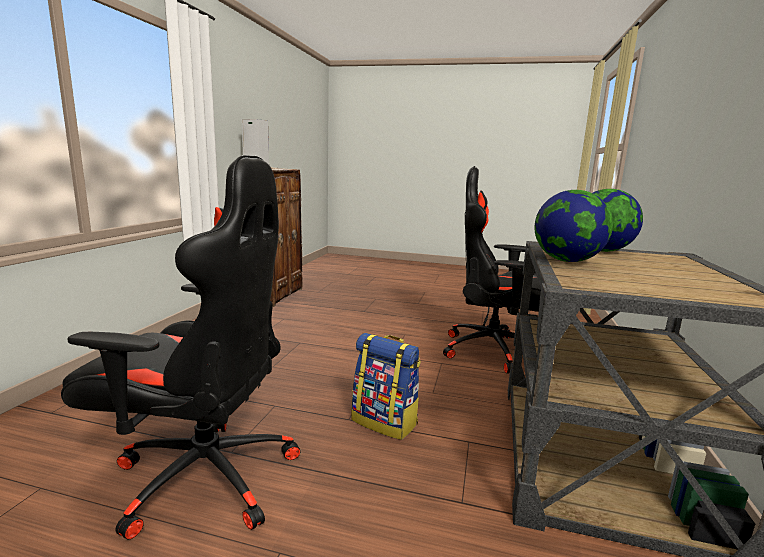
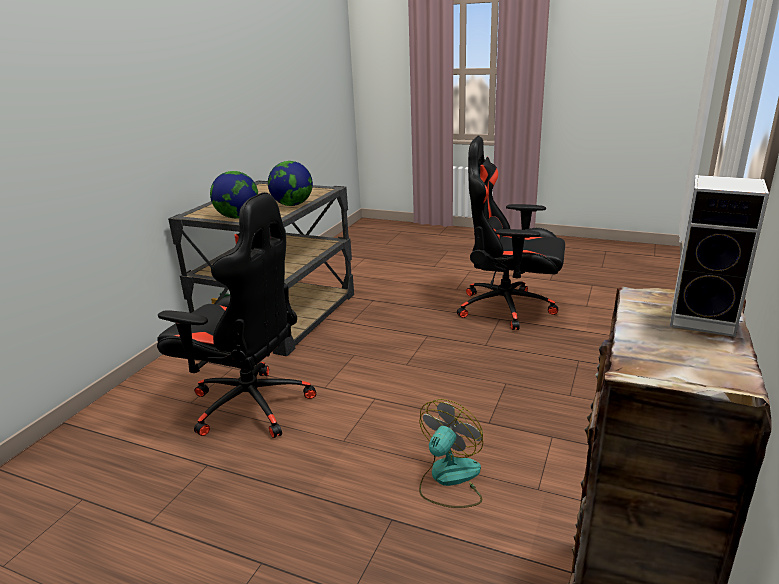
camera: 170 degrees left, 10 degrees up
backpack [352,333,421,440] -> none
none -> fan [419,399,483,508]

